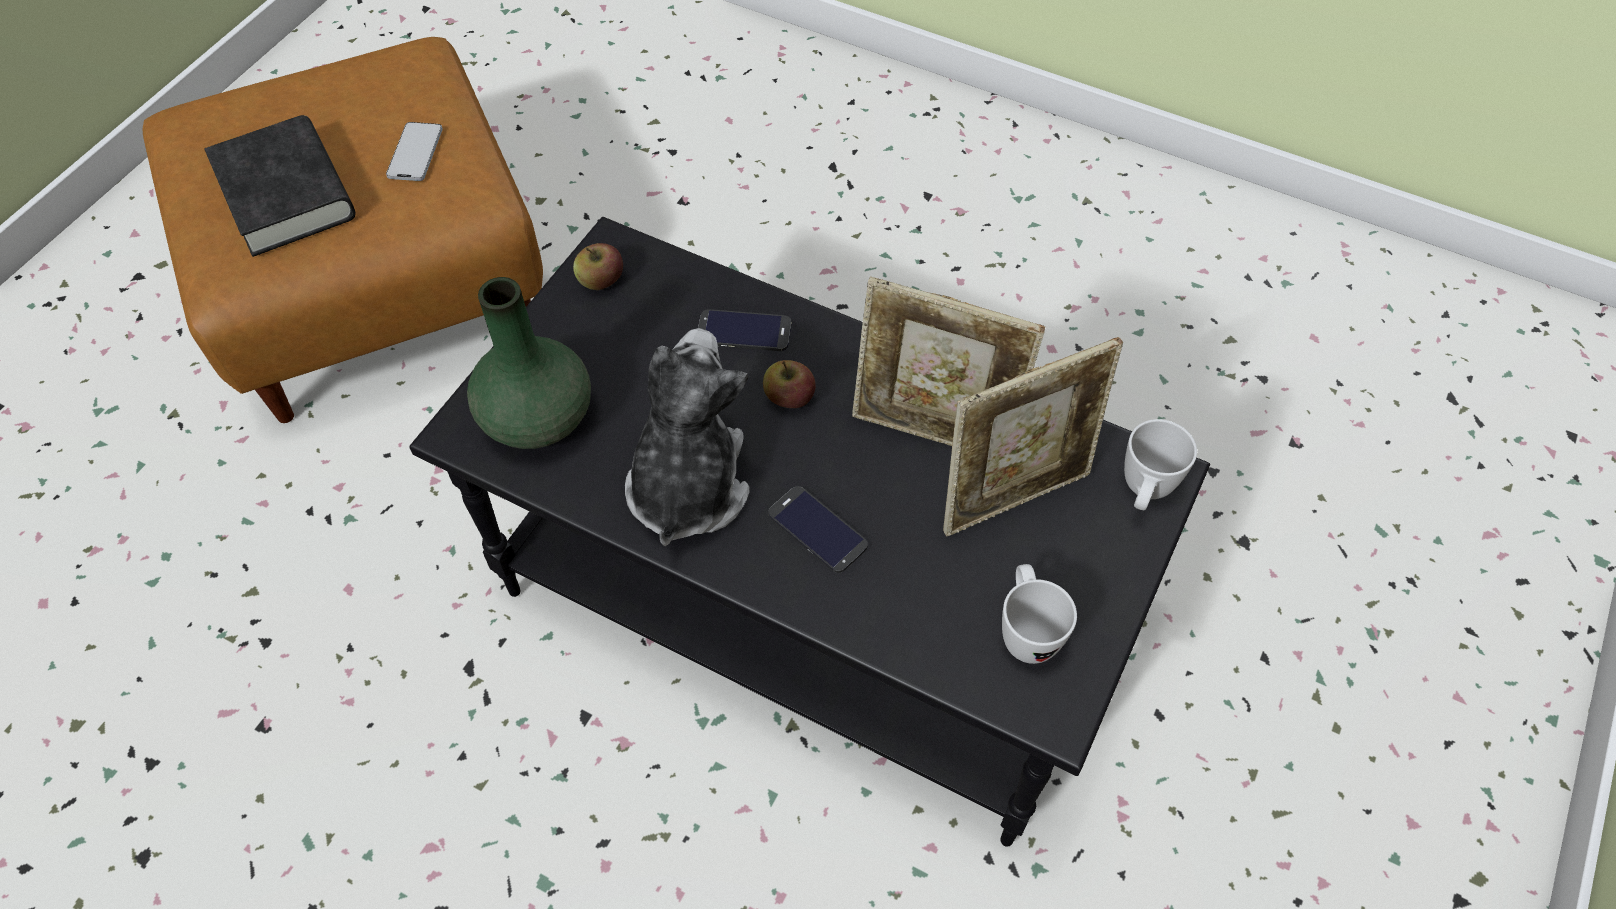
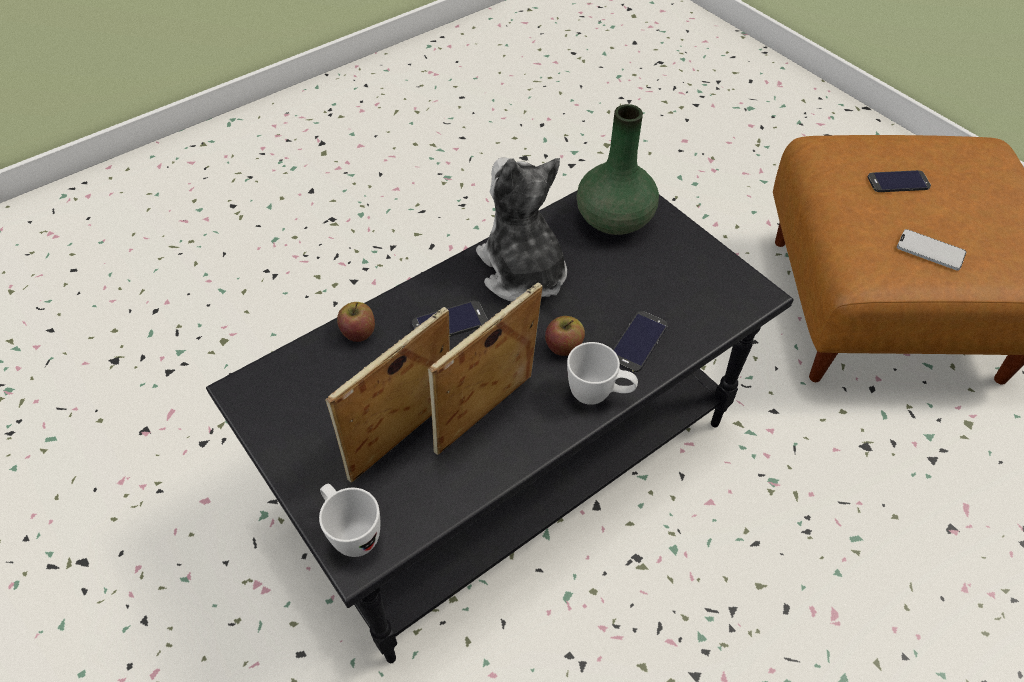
camera: 115 degrees right, 5 degrees down
black book [205,115,355,257] -> phone [868,170,931,192]
apple [573,243,623,290] -> apple moved to [337,302,375,342]
plush toy [625,328,750,546] -> plush toy turned 150 degrees counterclockwise [476,157,567,301]
picture frame [943,337,1123,537] -> picture frame turned 45 degrees clockwise [325,307,450,483]
white mug [1002,564,1077,664] -> white mug moved to [567,342,638,405]

